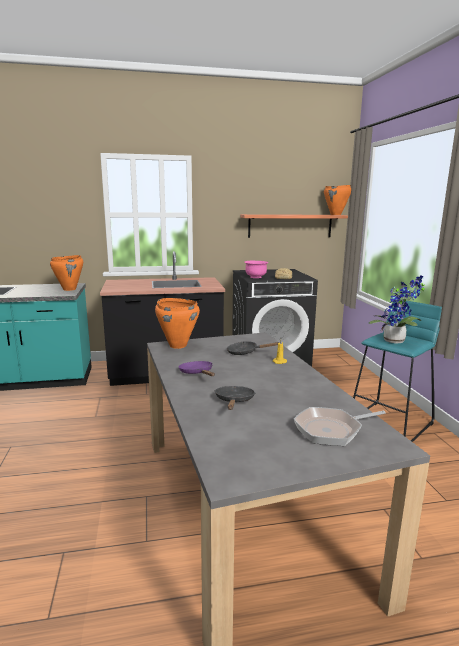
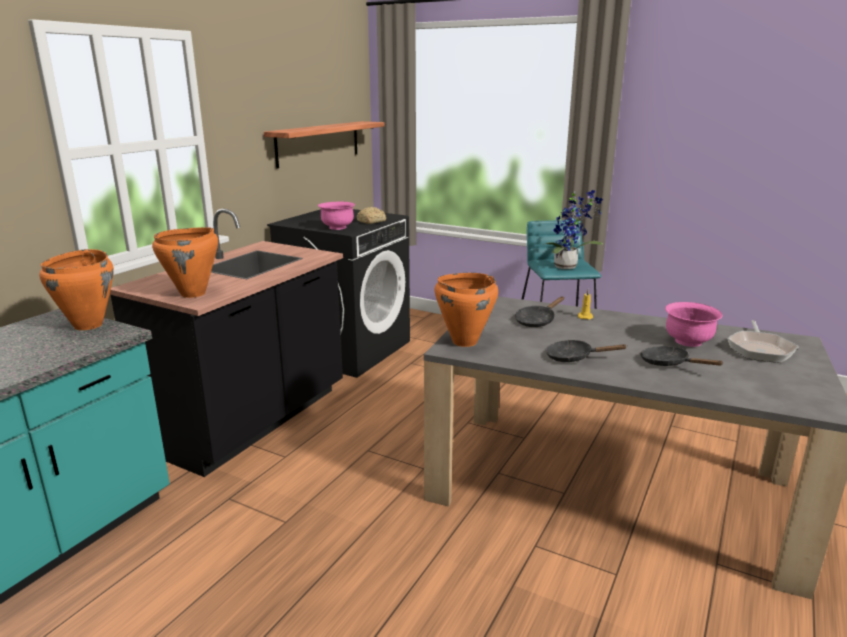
camera: 50 degrees left, 5 degrees up
purple frying pan [178,361,215,376] -> black frying pan [546,340,627,362]
orange cooking pot [324,185,351,215] -> orange cooking pot moved to [152,227,218,298]
none -> pink bowl [665,302,723,347]

